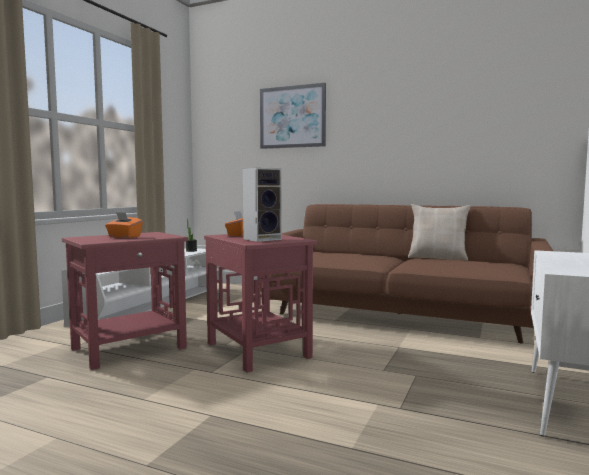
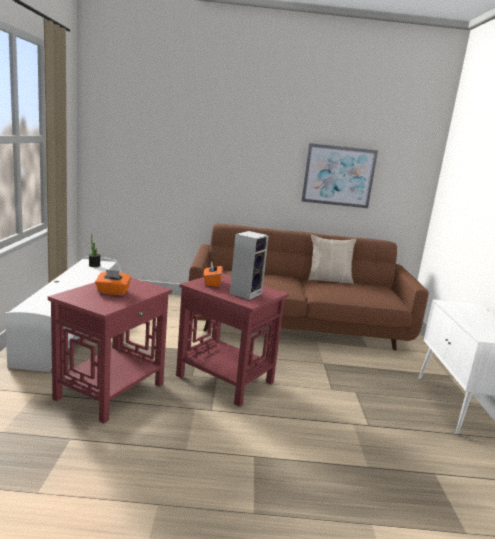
camera: 25 degrees left, 10 degrees up
picture [260,83,326,149] -> picture moved to [301,143,378,208]

